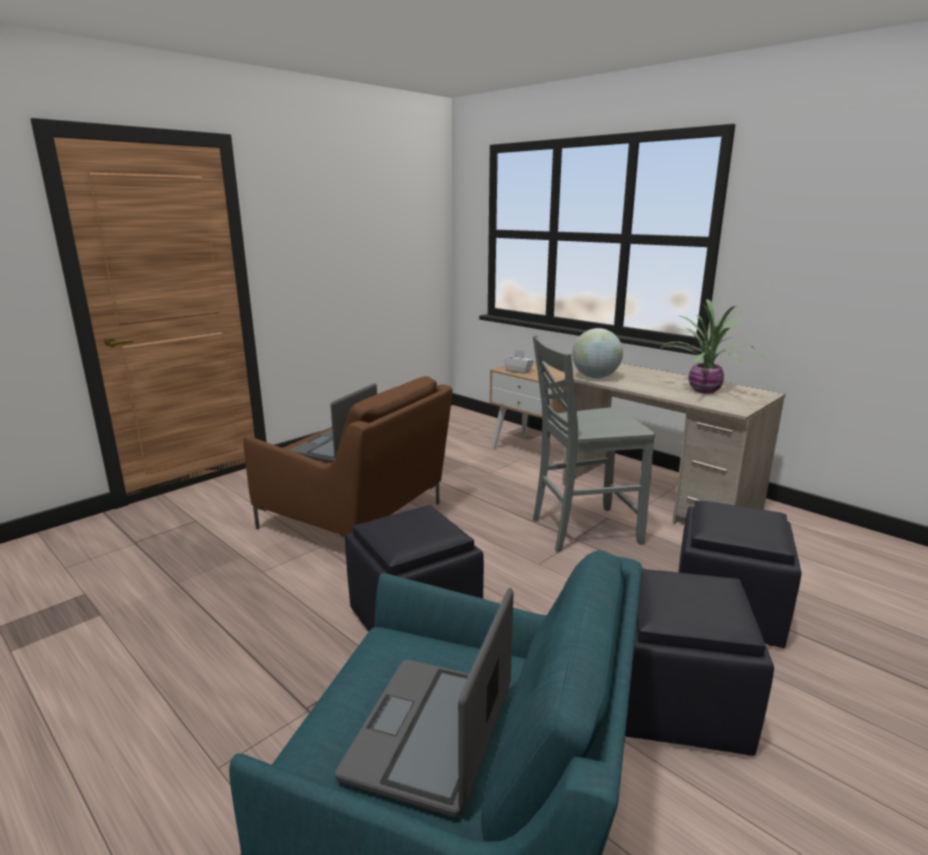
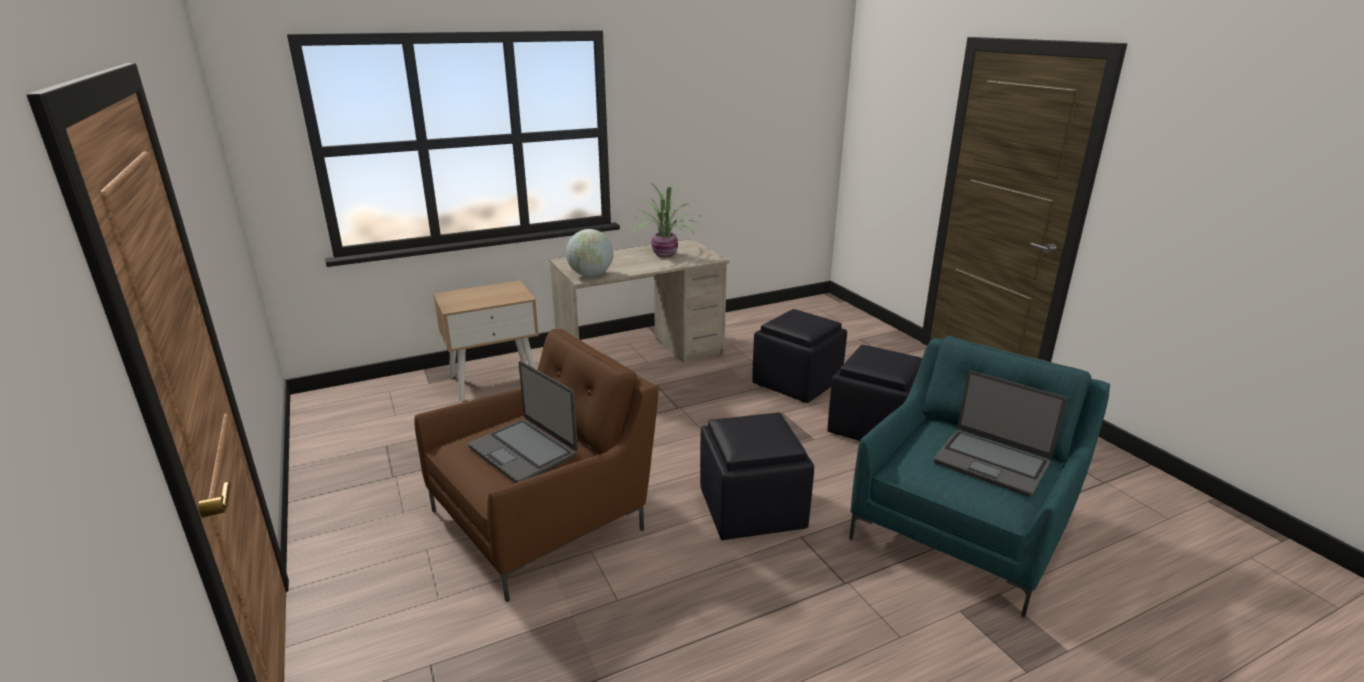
camera: 70 degrees left, 5 degrees up
white tissue box [503,350,534,374] -> none
grey chair [533,335,655,552] -> none

